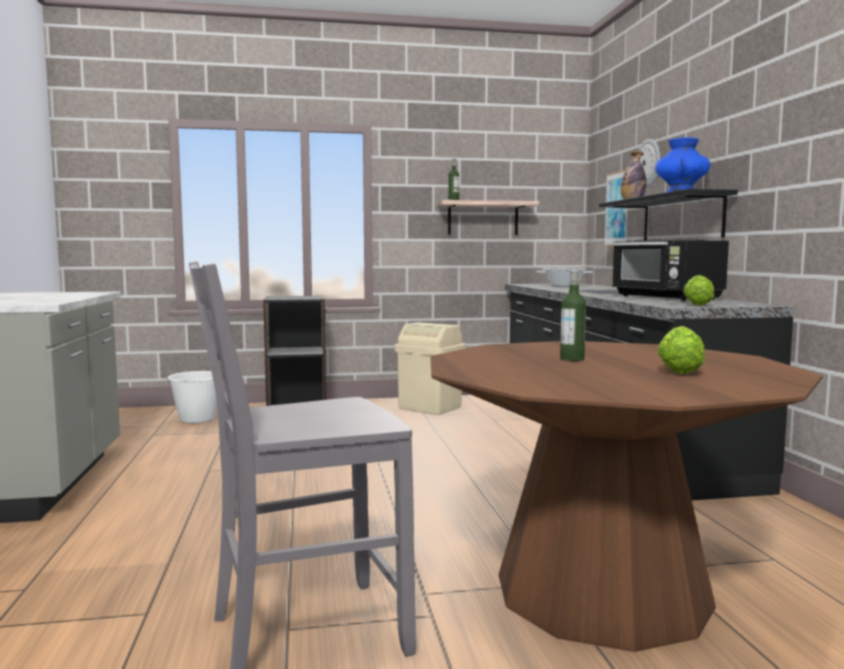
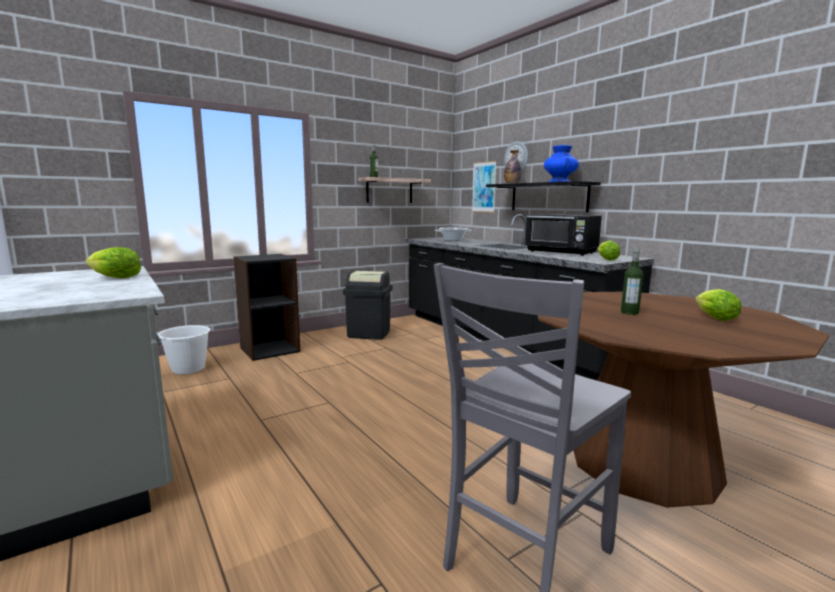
camera: 25 degrees left, 5 degrees up
beige trash can [394,322,466,415] -> black trash can [343,271,393,340]
none -> lettuce [85,247,141,278]

